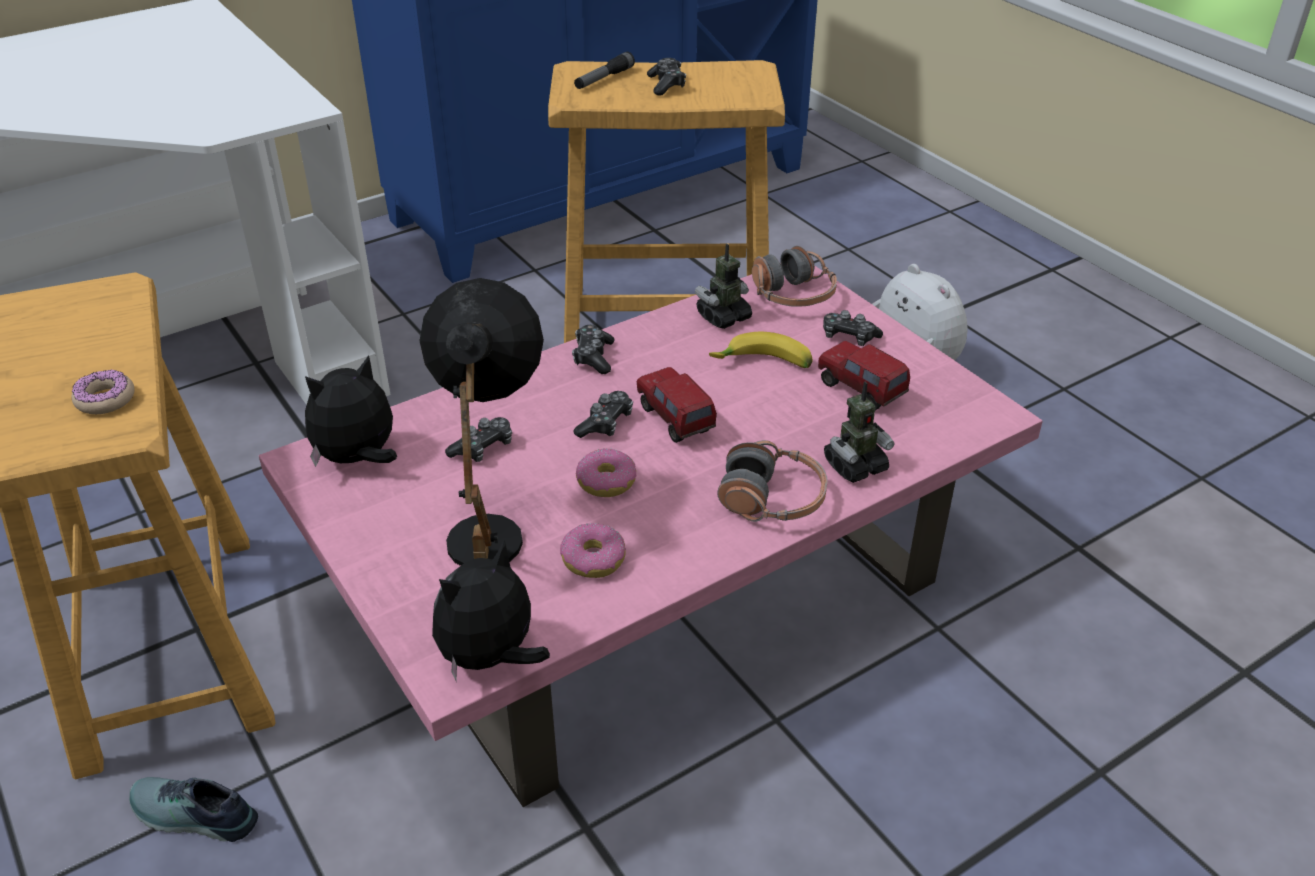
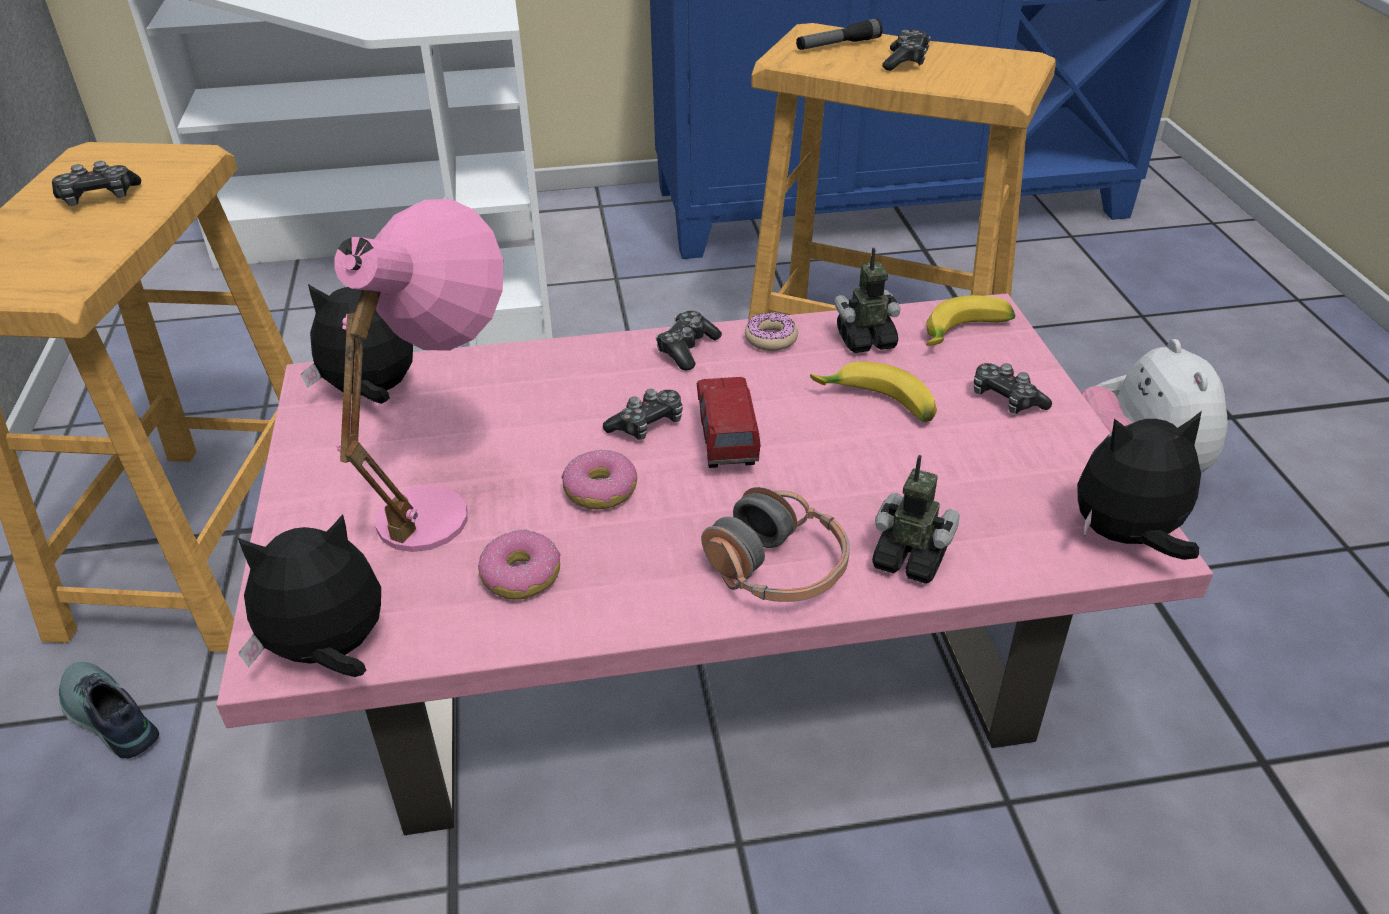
camera: 25 degrees right, 0 degrees up
donut [72,370,135,414] -> donut moved to [745,313,798,351]
black table lamp [420,278,544,566] -> pink table lamp [334,199,503,552]
game controller [445,417,512,462] -> game controller moved to [52,161,141,206]
headphones [752,246,837,307] -> banana [926,295,1015,346]
toy truck [818,341,910,411] -> none
toy robot [824,381,895,483] -> toy robot turned 150 degrees counterclockwise [872,455,960,584]
none -> plush toy [1077,411,1202,560]

